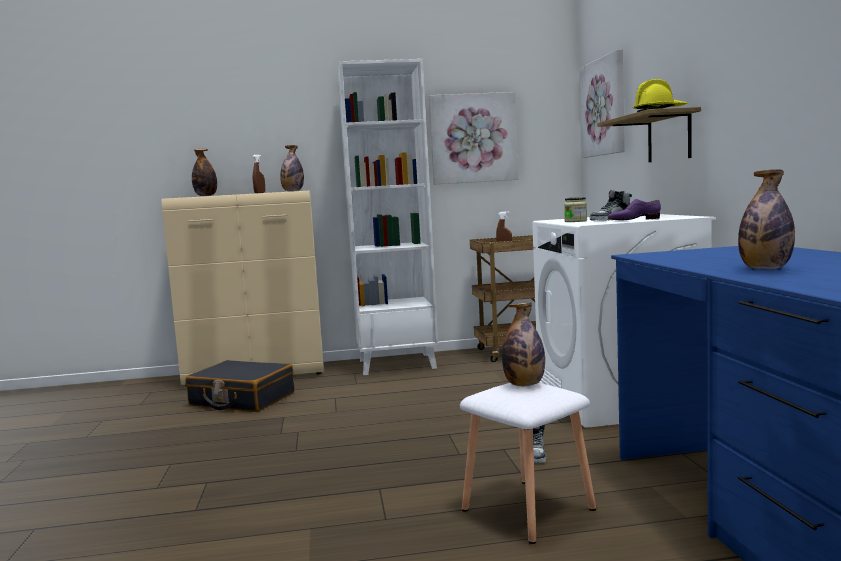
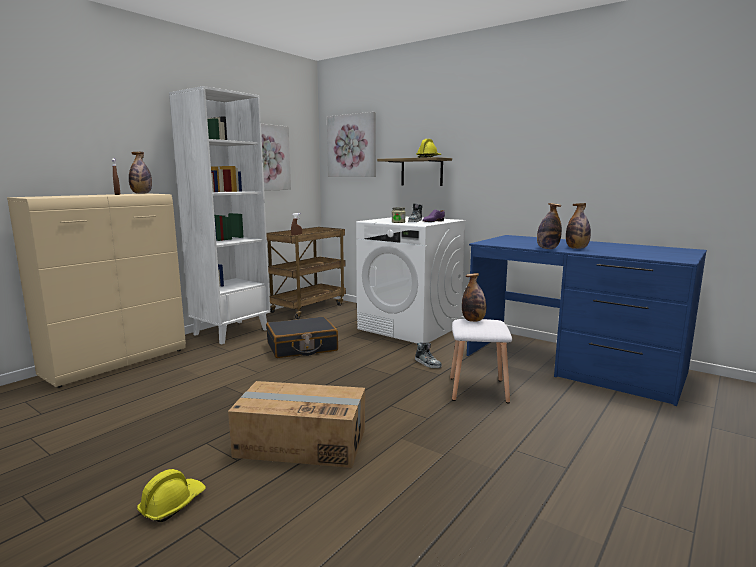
camera: 45 degrees left, 5 degrees up
black suitcase [185,360,294,412] -> black suitcase moved to [266,317,338,358]
bottle [192,149,217,196] -> bottle moved to [537,203,562,249]
none -> yellow hard hat [137,469,206,522]
none -> cardboard box [228,381,365,468]

